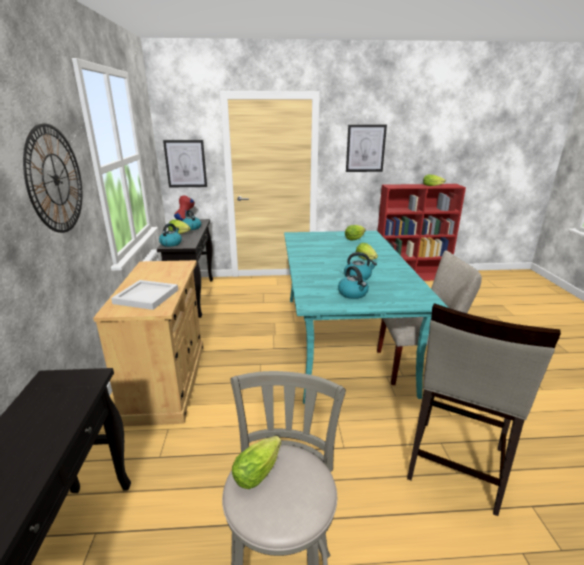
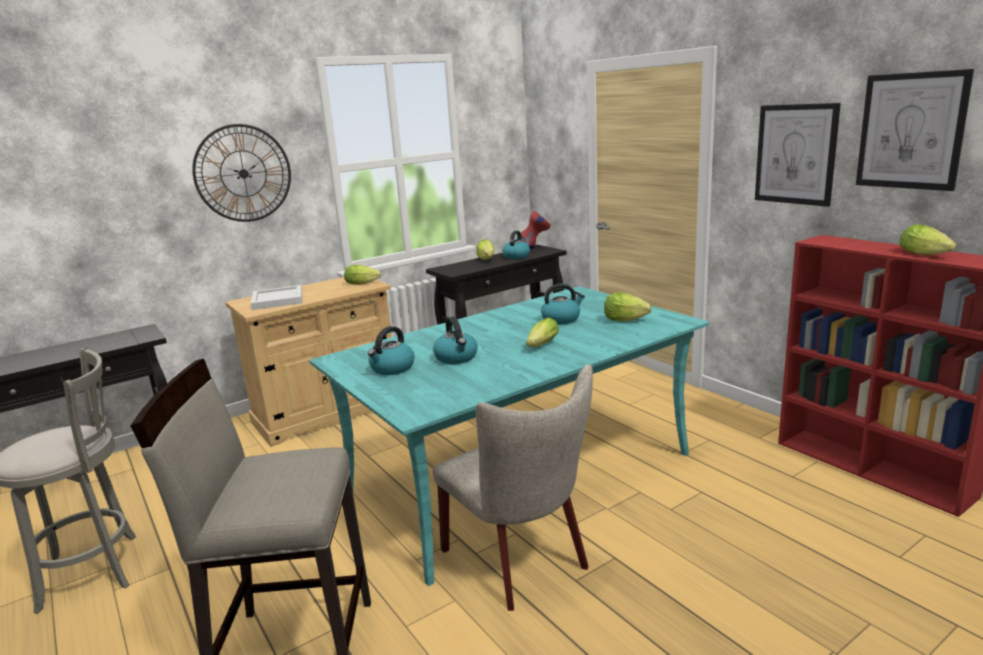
camera: 60 degrees right, 5 degrees down
kettle [159,223,182,247] -> kettle moved to [541,283,585,325]
picture [163,140,207,187] -> picture moved to [856,69,974,191]
lettuce [232,436,282,489] -> lettuce moved to [344,265,381,284]

